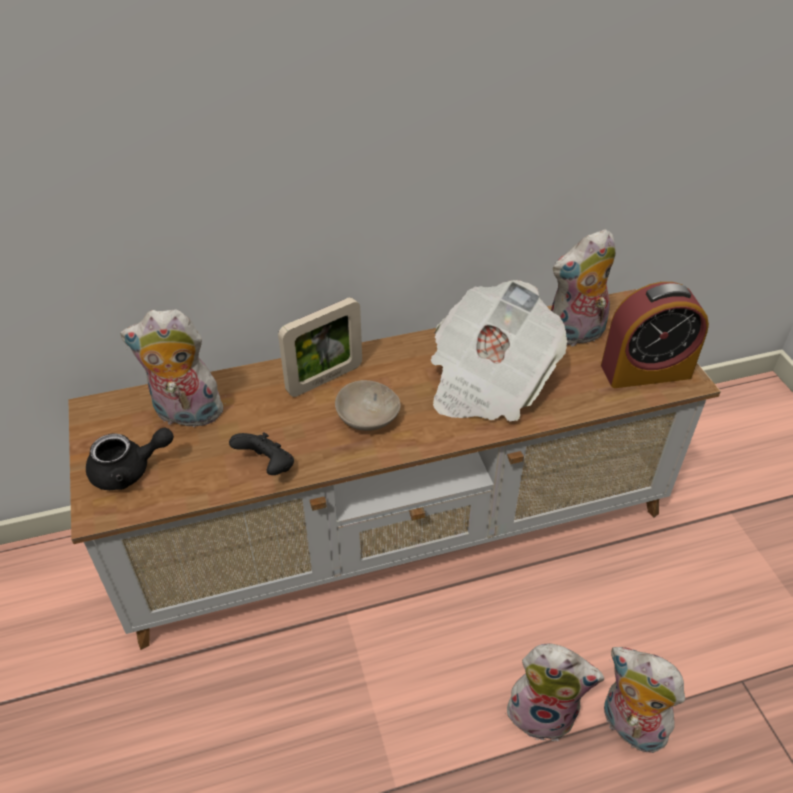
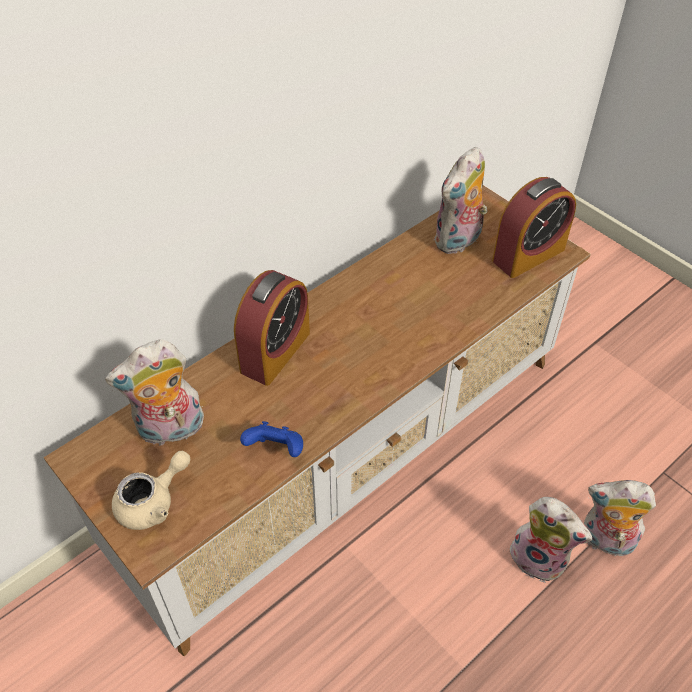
camera: 25 degrees left, 5 degrees up
black teapot [86,428,174,490] -> beige teapot [112,451,191,530]
black game controller [229,433,294,475] -> blue game controller [240,421,303,457]
picture frame [278,297,362,397] -> alarm clock [234,270,310,386]
beige bowl [335,380,401,431] -> none
newspaper [431,280,567,422] -> none
plush toy [507,643,604,741] -> plush toy turned 45 degrees clockwise [507,497,592,583]

